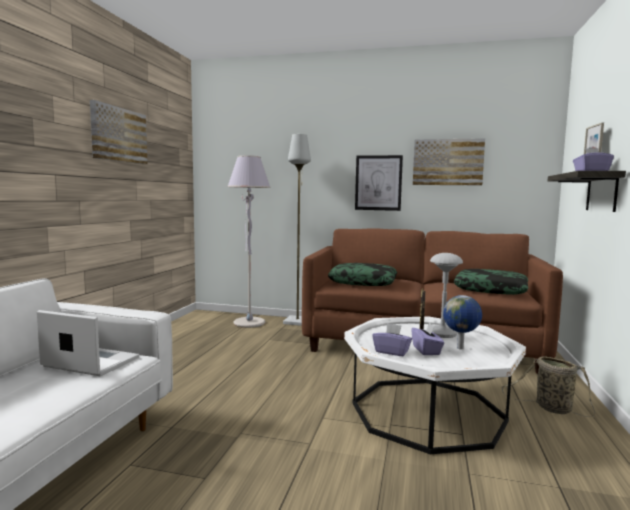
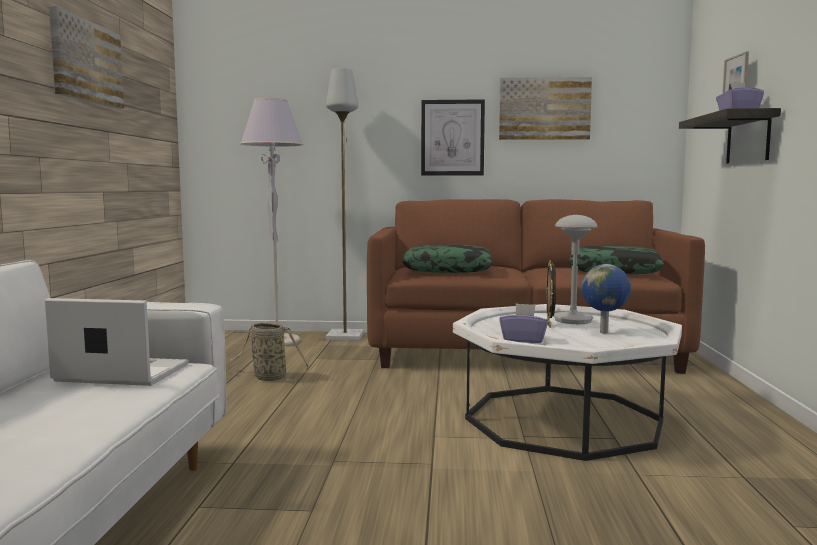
camera: 10 degrees left, 0 degrees up
purple tissue box [411,322,444,355] -> none
basket [502,356,595,417] -> basket moved to [226,322,309,381]

